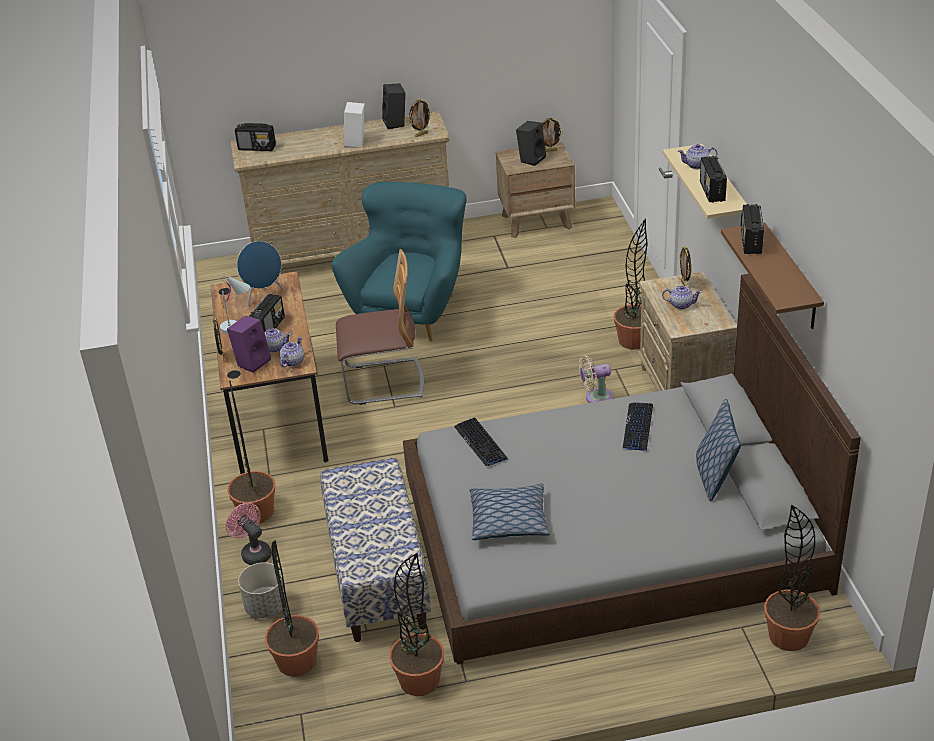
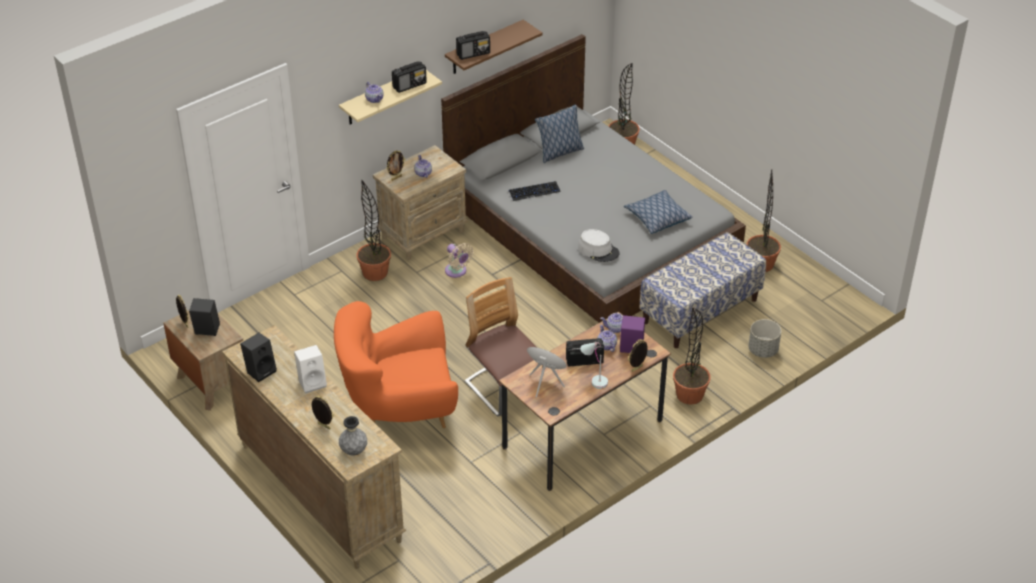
camera: 120 degrees left, 5 degrees up
pink fan [225,503,272,565] -> none
radio [235,123,276,151] -> grey vase [339,416,367,455]
potted plant [265,540,319,677] -> none
turquoise armchair [332,182,467,341] -> orange armchair [334,301,458,428]
picture frame [409,99,432,137] -> picture frame moved to [311,396,334,429]
keyboard [454,417,507,466] -> grey hat [578,229,619,262]

